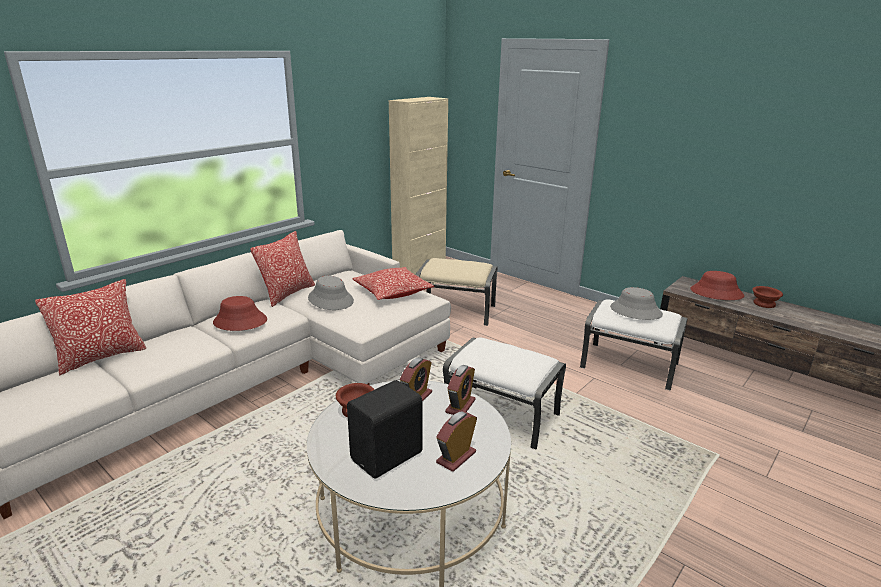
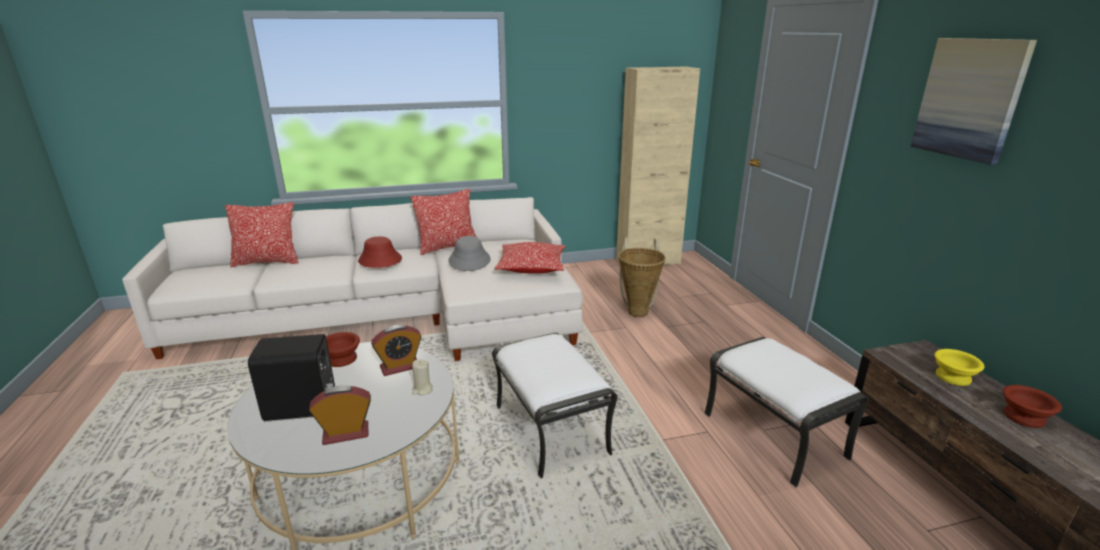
camera: 35 degrees right, 0 degrees up
beige ottoman [416,258,498,326] -> basket [618,238,666,317]
alarm clock [445,365,476,415] -> beige candle [412,359,433,395]
grey hat [610,287,663,320] -> none
red hat [690,271,745,300] -> yellow bowl [934,349,984,386]
none -> picture [911,38,1037,165]

